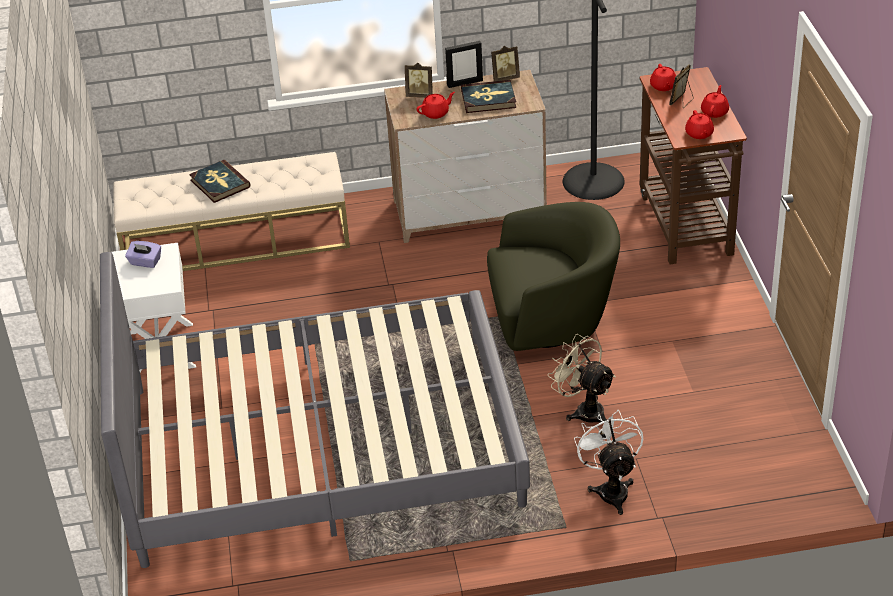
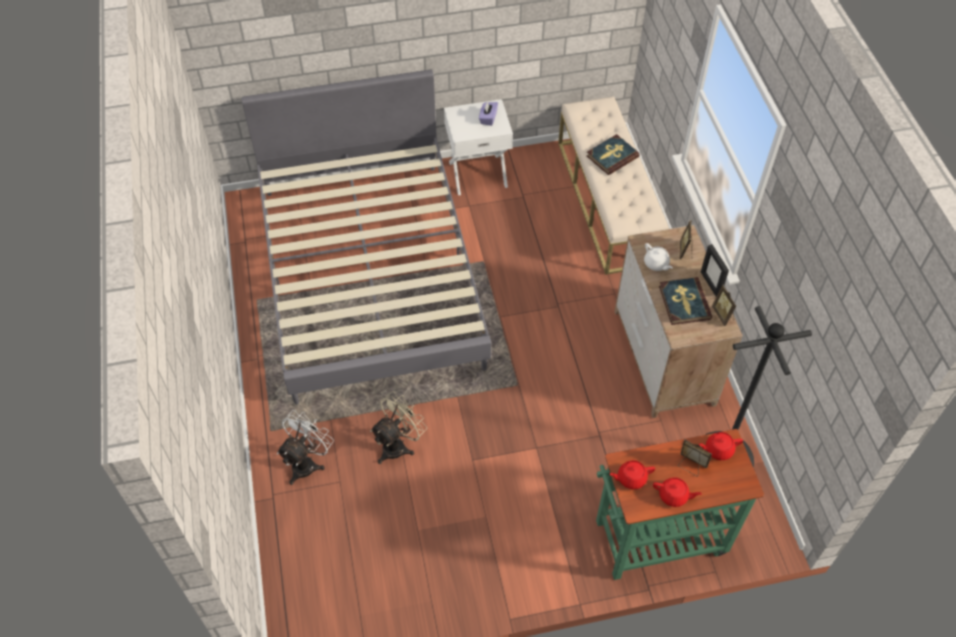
camera: 85 degrees right, 15 degrees up
red teapot [416,92,455,119] -> white teapot [644,243,673,271]
green armchair [487,202,620,351] -> none
white fan [574,410,643,515] -> white fan turned 45 degrees counterclockwise [277,410,334,485]
brown cart [640,67,747,264] -> green cart [596,429,764,580]

